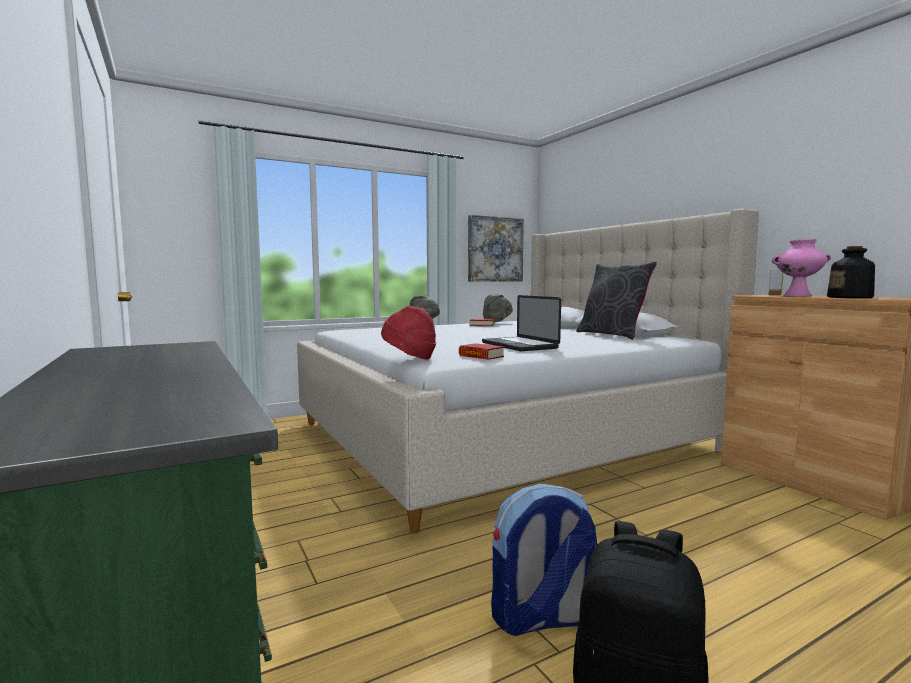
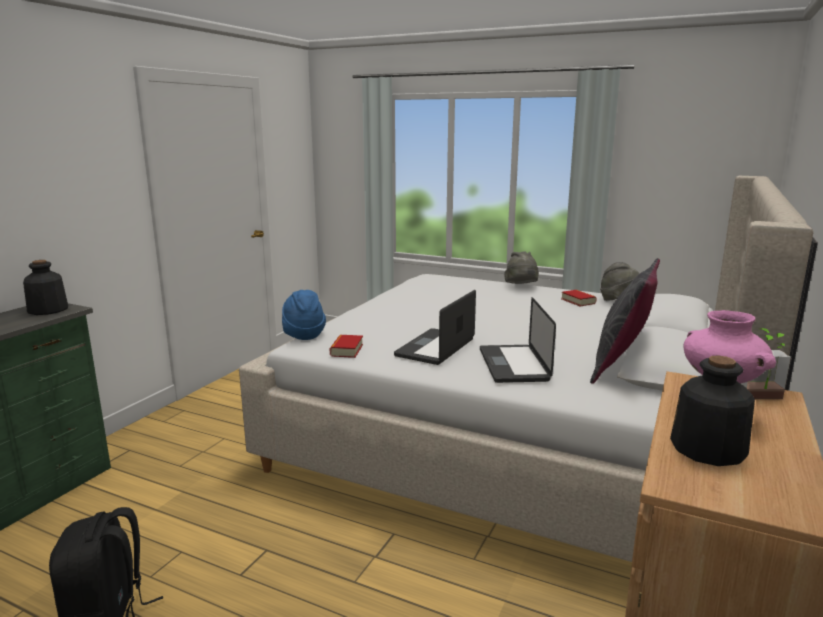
camera: 55 degrees right, 10 degrees up
red hat [381,306,436,360] -> blue hat [282,290,326,340]
picture [468,215,524,282] -> none
backpack [491,483,597,636] -> none
none -> bottle [23,260,68,315]
none -> laptop [480,297,556,383]

